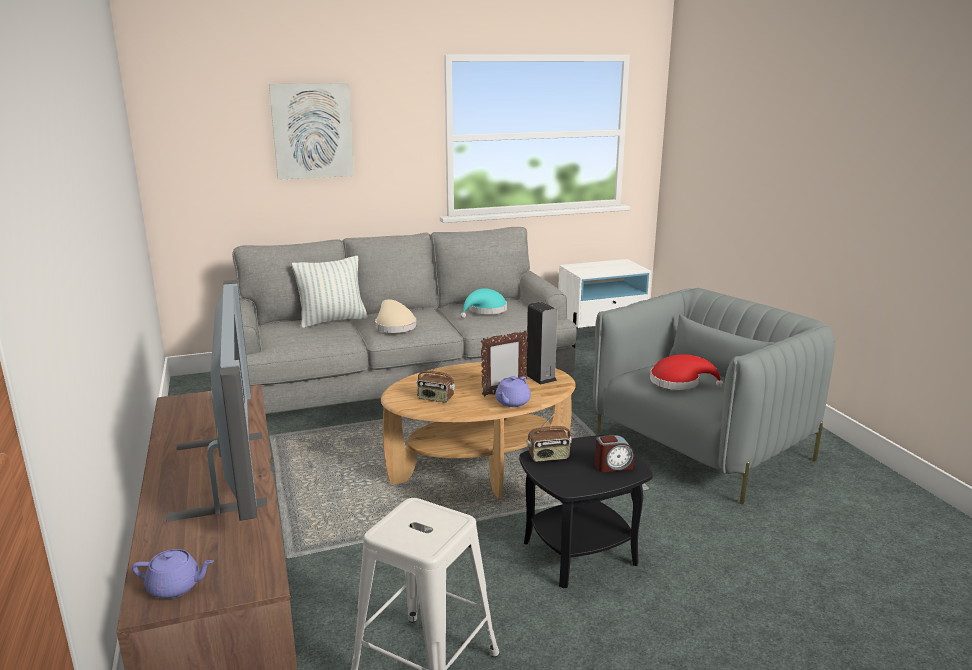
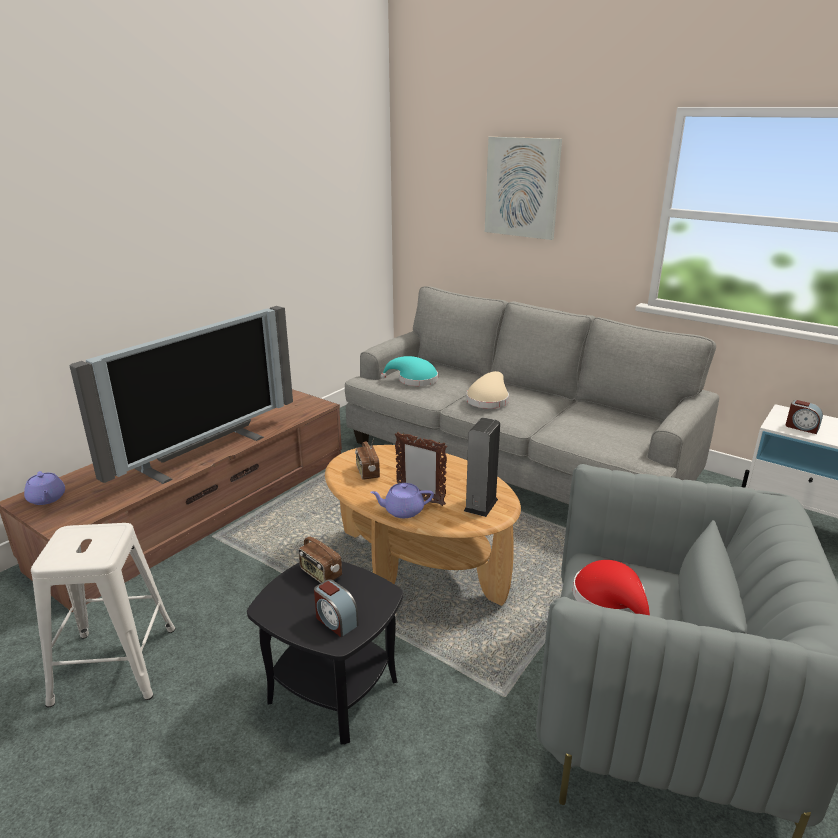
camera: 55 degrees right, 5 degrees up
pillow [292,256,368,328] -> none
turquoise hat [460,288,507,318] -> turquoise hat moved to [381,356,438,386]
none -> alarm clock [786,400,823,434]

